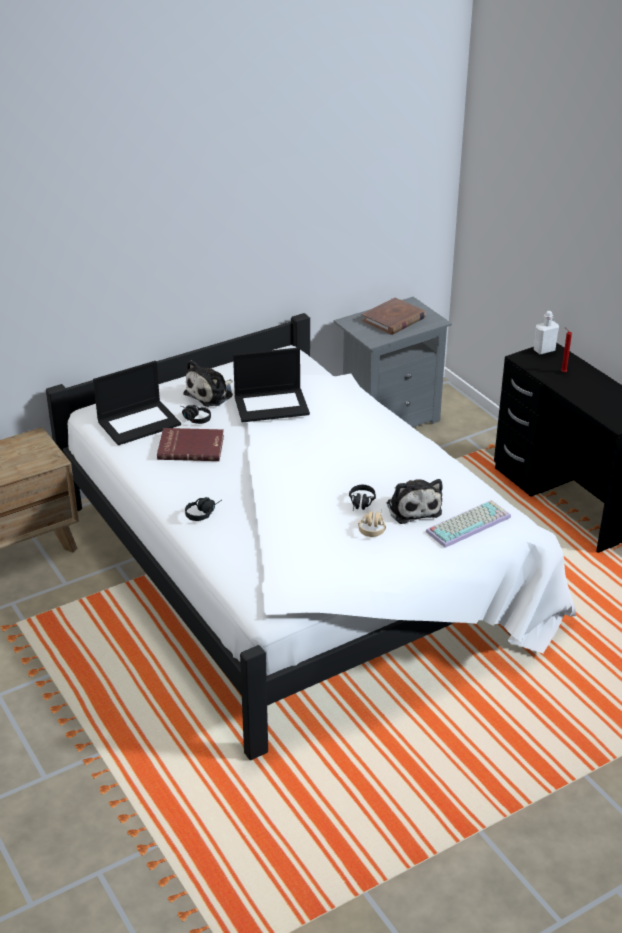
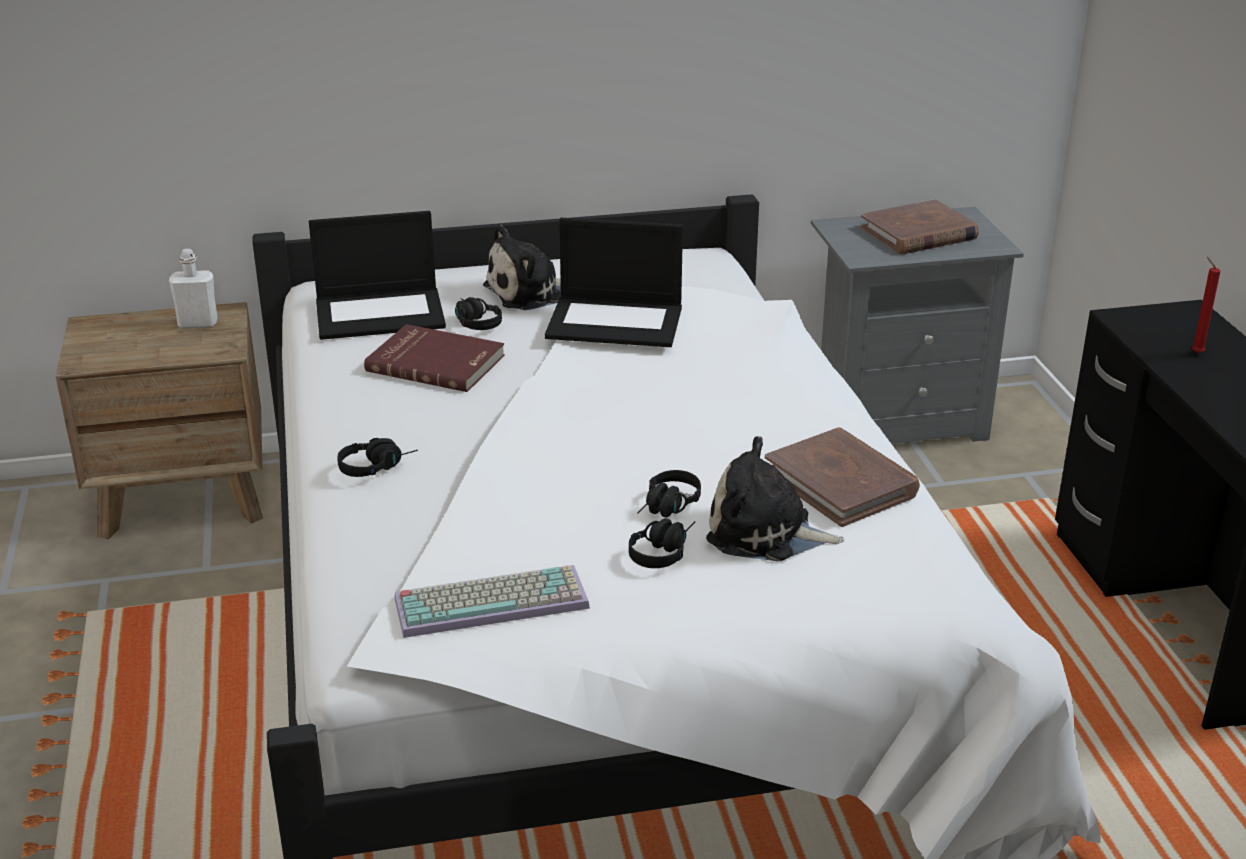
camera: 20 degrees right, 5 degrees down
beige headphones [358,509,386,537] -> black headphones [629,518,696,568]
plush toy [387,479,443,524] -> plush toy turned 105 degrees clockwise [706,436,844,561]
keyboard [426,500,511,548] -> keyboard moved to [394,565,590,638]
white bottle [534,311,559,355] -> white bottle moved to [169,249,218,328]
none -> brown book [765,428,920,527]

